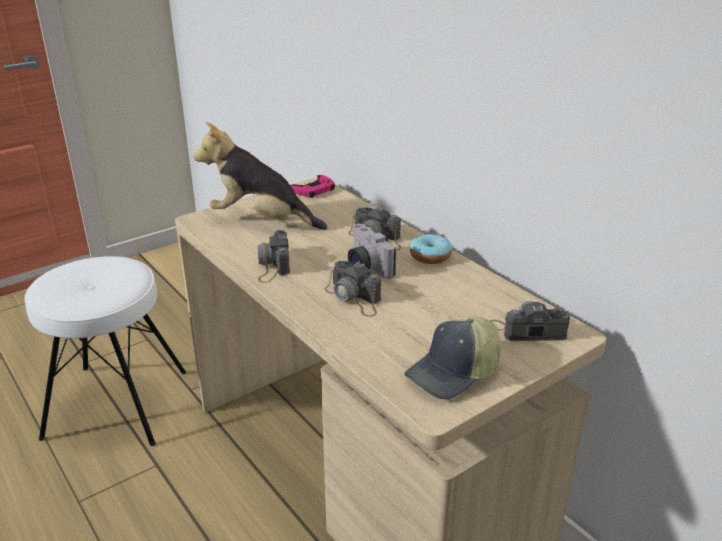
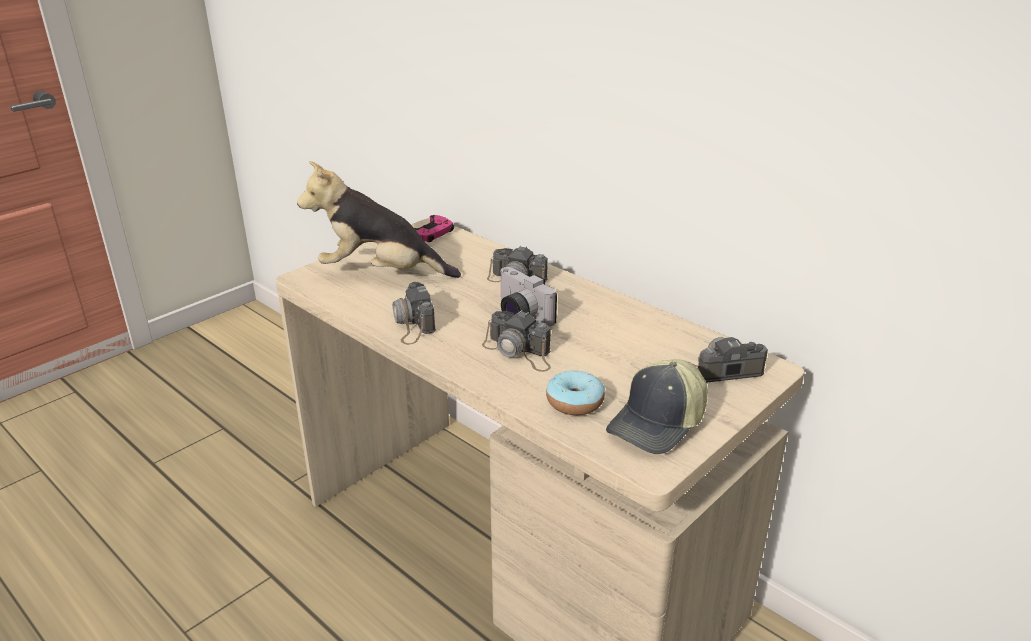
camera: 10 degrees left, 0 degrees up
white stool [24,256,186,446] -> none
donut [410,234,453,264] -> donut moved to [546,370,605,415]

